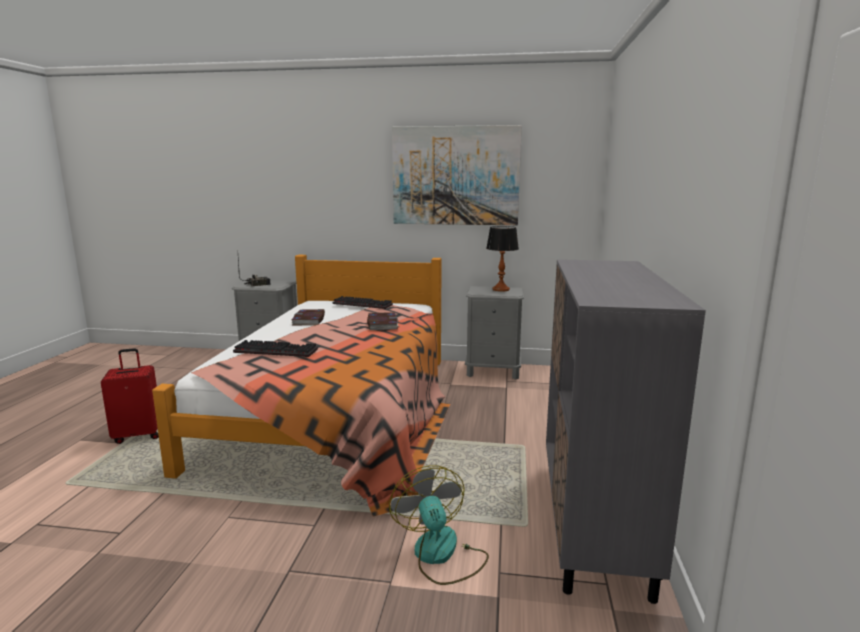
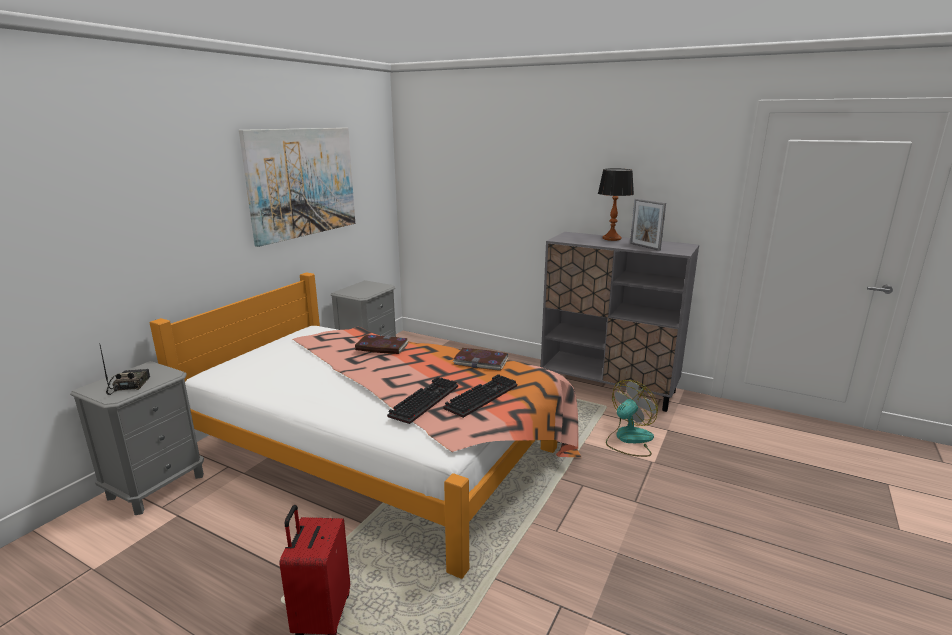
camera: 70 degrees left, 5 degrees up
book [291,309,325,325] -> book moved to [453,348,509,371]
keyboard [333,296,393,309] -> keyboard moved to [443,374,517,418]
fan [389,465,489,585] -> fan turned 135 degrees clockwise [606,380,658,457]
table lamp [486,226,519,292] -> table lamp moved to [598,168,634,241]
none -> picture frame [630,198,666,251]

